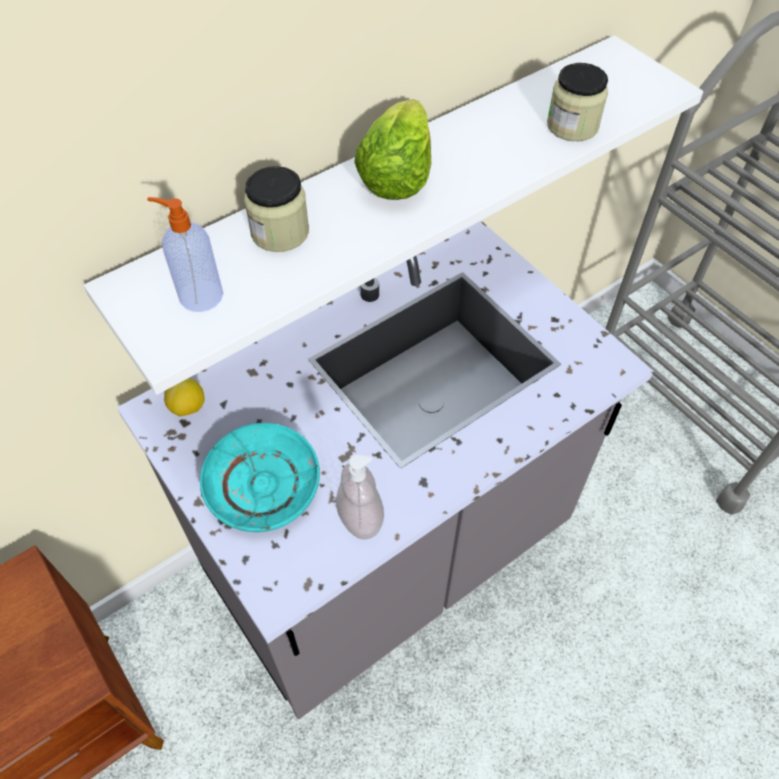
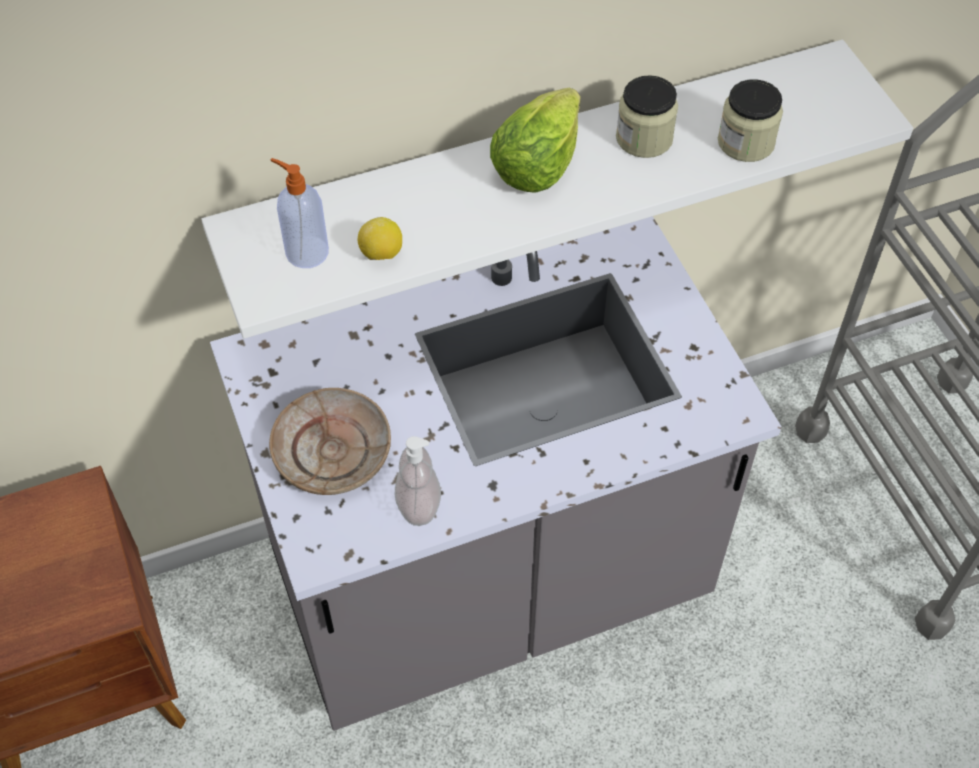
camera: 15 degrees right, 0 degrees up
lemon [164,378,205,417] -> lemon moved to [358,217,402,260]
turquoise plate [200,423,320,532] -> beige plate [269,388,391,495]
jar [244,166,309,252] -> jar moved to [616,75,678,158]

